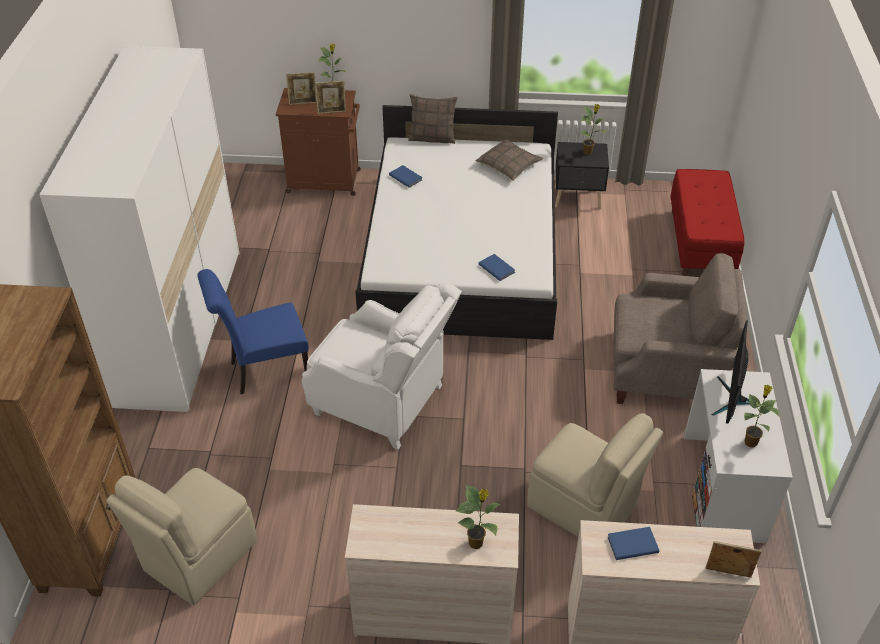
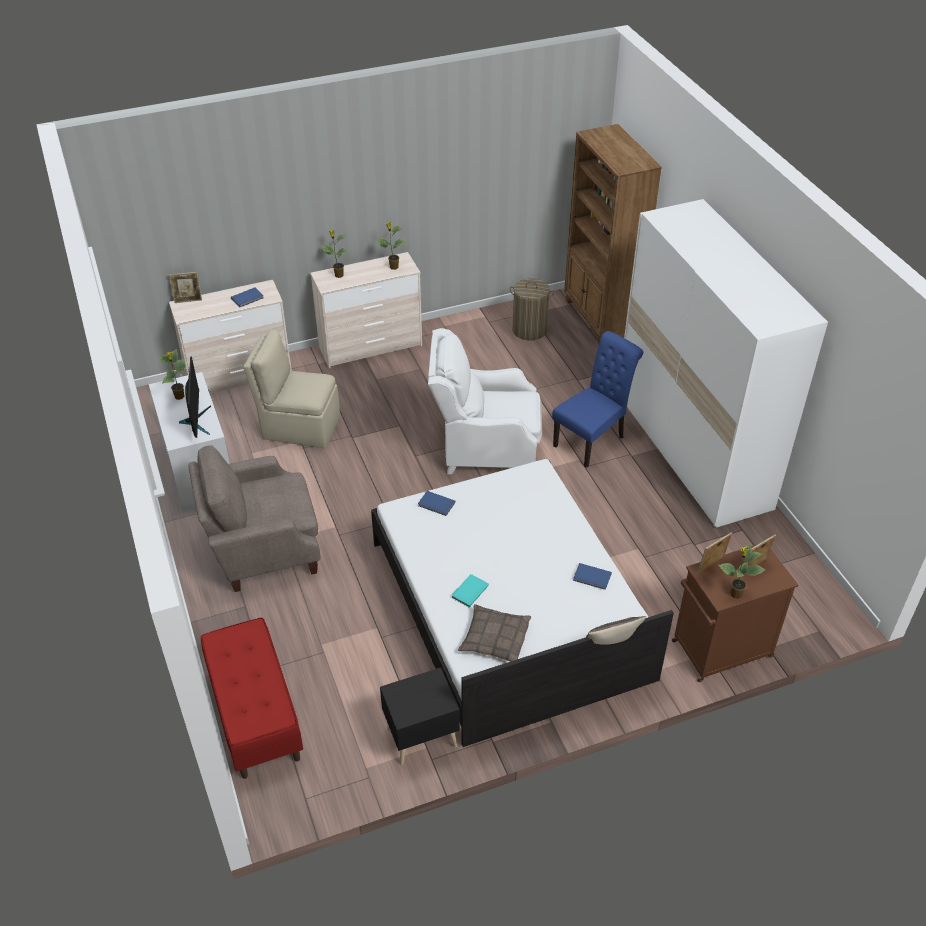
camera: 155 degrees right, 0 degrees up
beige chair [107,468,257,605] -> laundry basket [510,278,554,341]
potted plant [580,104,606,155] -> potted plant moved to [376,222,406,270]
none -> turquoise book [451,574,489,607]

